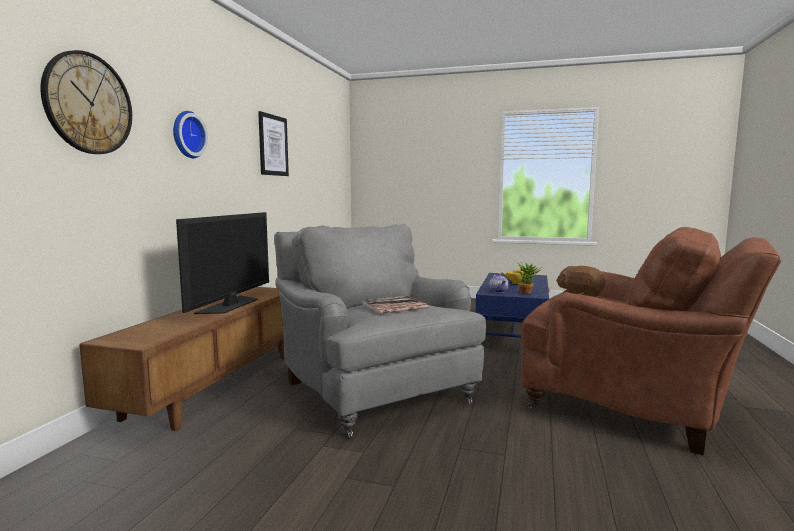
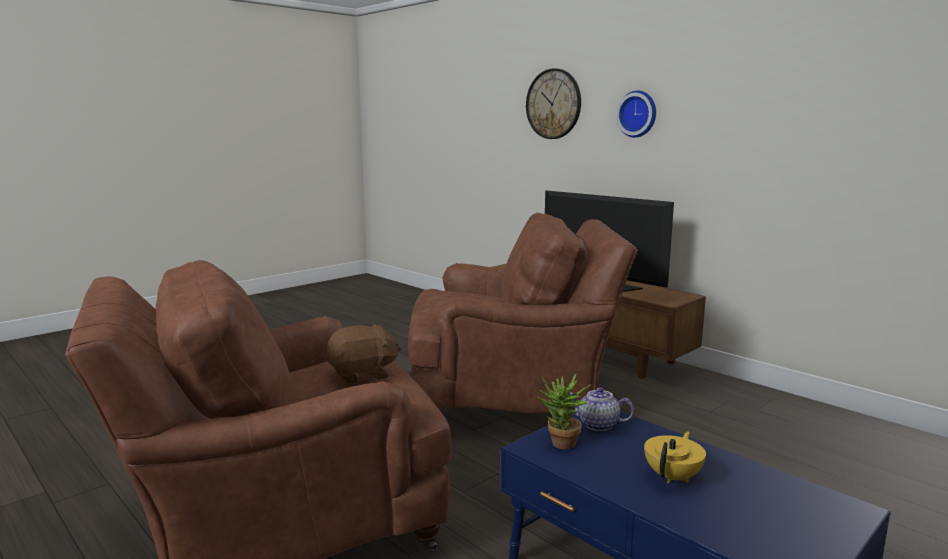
camera: 120 degrees right, 5 degrees up
picture [258,111,289,176] -> none
grey armchair [274,224,486,438] -> brown armchair [408,213,638,413]
book [362,296,429,314] -> none

